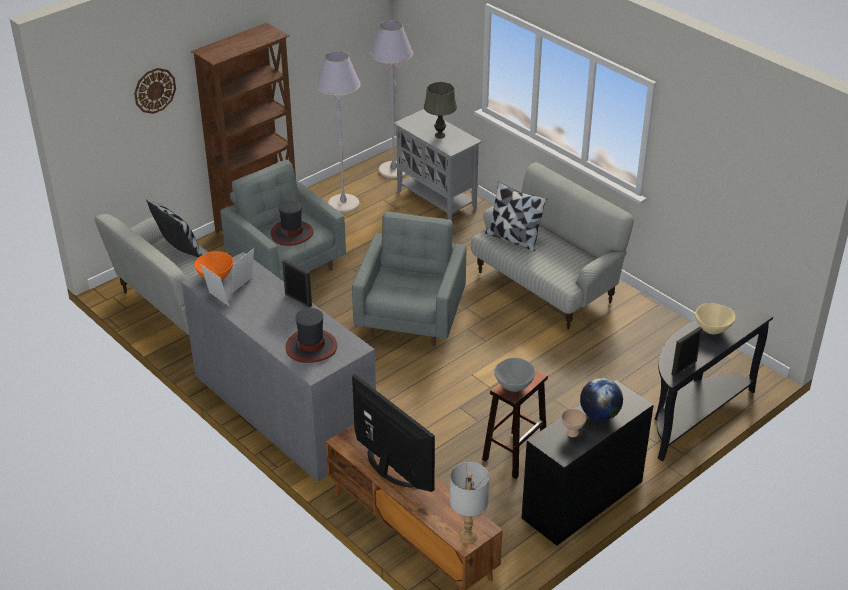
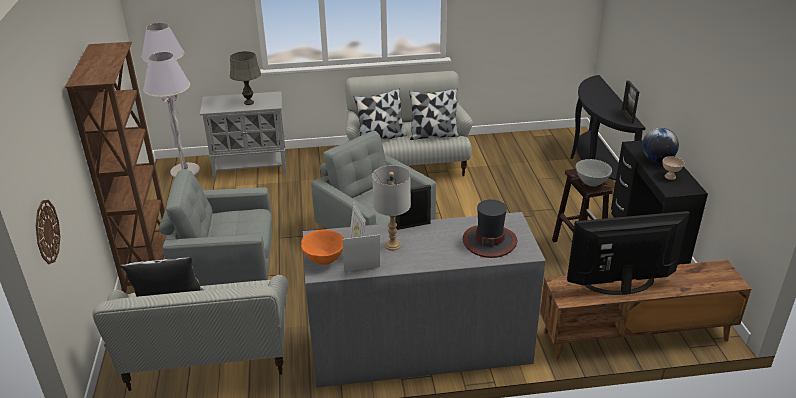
camera: 55 degrees left, 5 degrees down
wall clock [134,68,176,114] -> wall clock moved to [36,200,60,264]
hat [271,200,314,246] -> none
grey table lamp [450,462,489,543] -> grey table lamp moved to [372,165,411,251]
beige bowl [695,303,735,335] -> none
none -> pillow [409,89,459,140]

